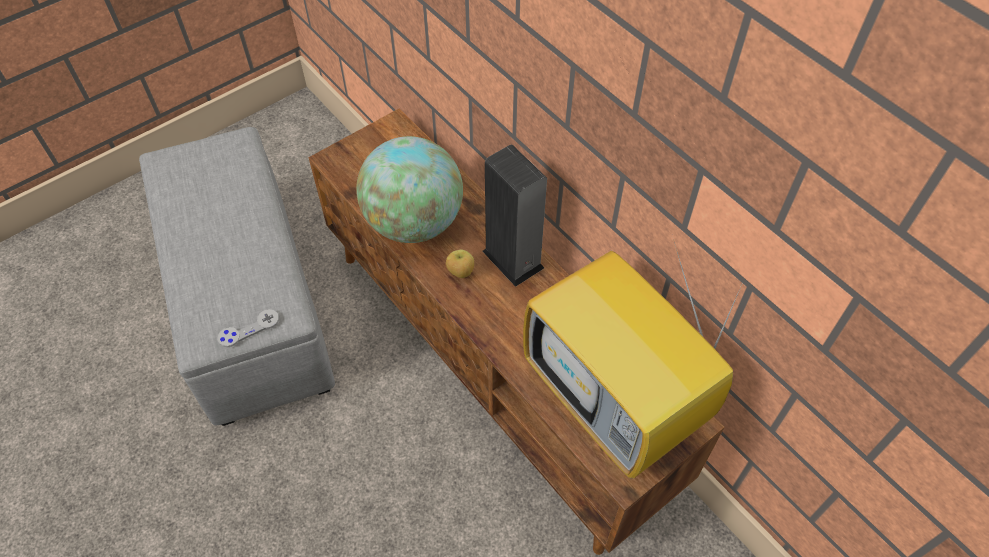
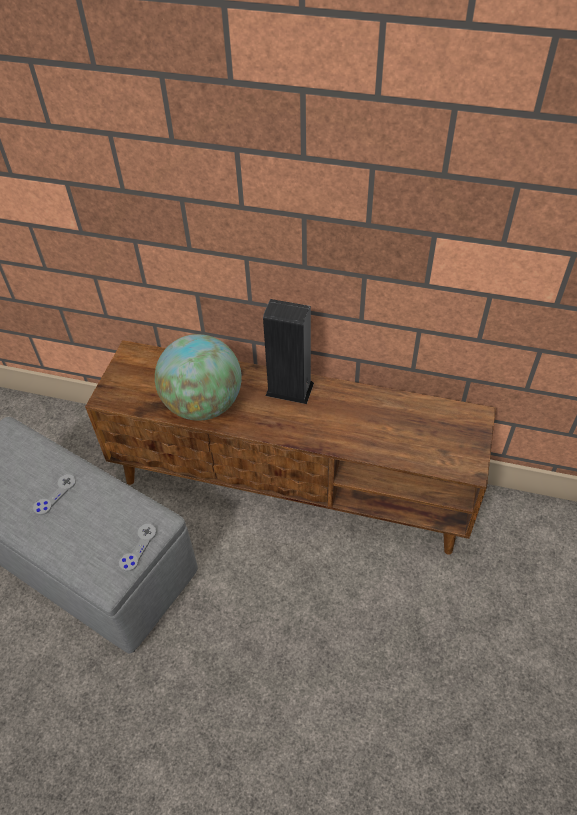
camera: 35 degrees left, 5 degrees down
apple [446,250,474,278] -> none
television [523,239,744,479] -> none
none -> grey game controller [33,474,76,515]

